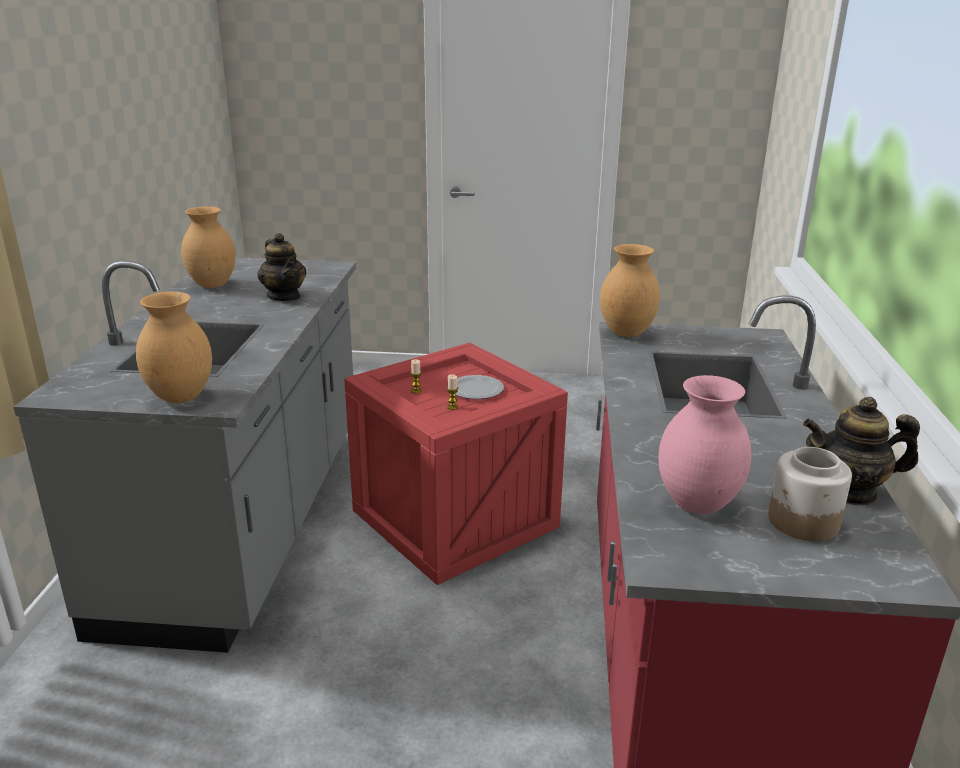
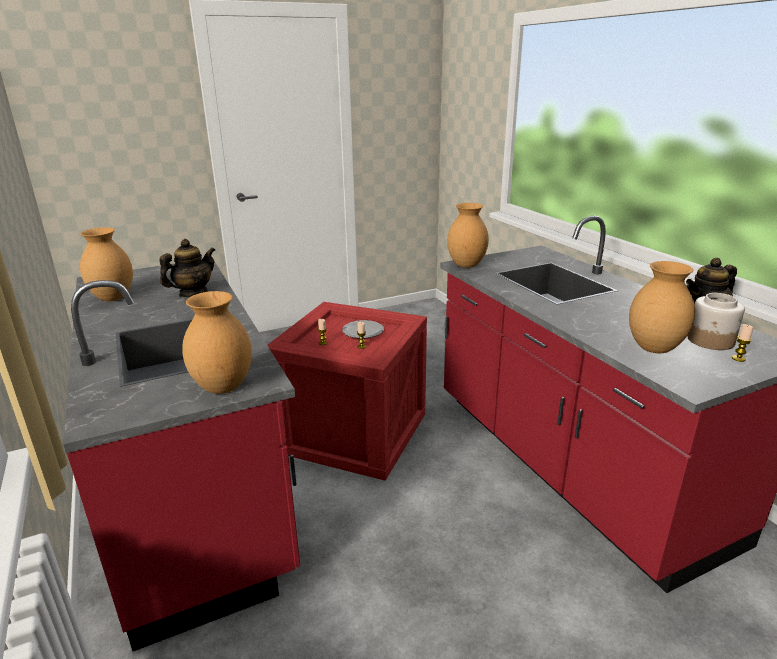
camera: 30 degrees left, 0 degrees up
grey counter [14,257,356,653] -> red counter [63,261,300,651]
teapot [258,233,306,301] -> teapot turned 75 degrees counterclockwise [160,239,215,297]
pink vase [658,375,752,514] -> brown vase [629,261,695,353]
none -> candle [732,324,754,362]

